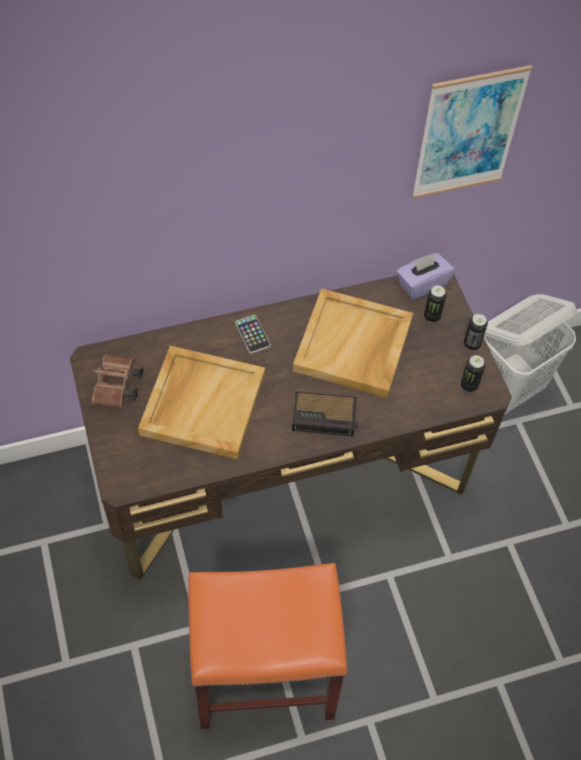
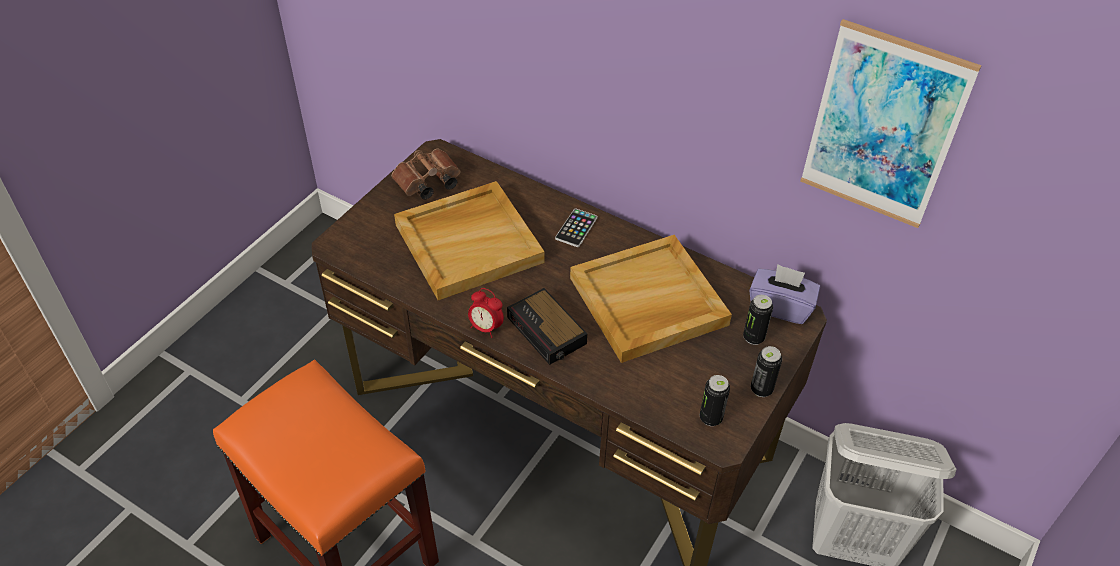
camera: 50 degrees right, 10 degrees down
none -> alarm clock [468,288,504,338]

